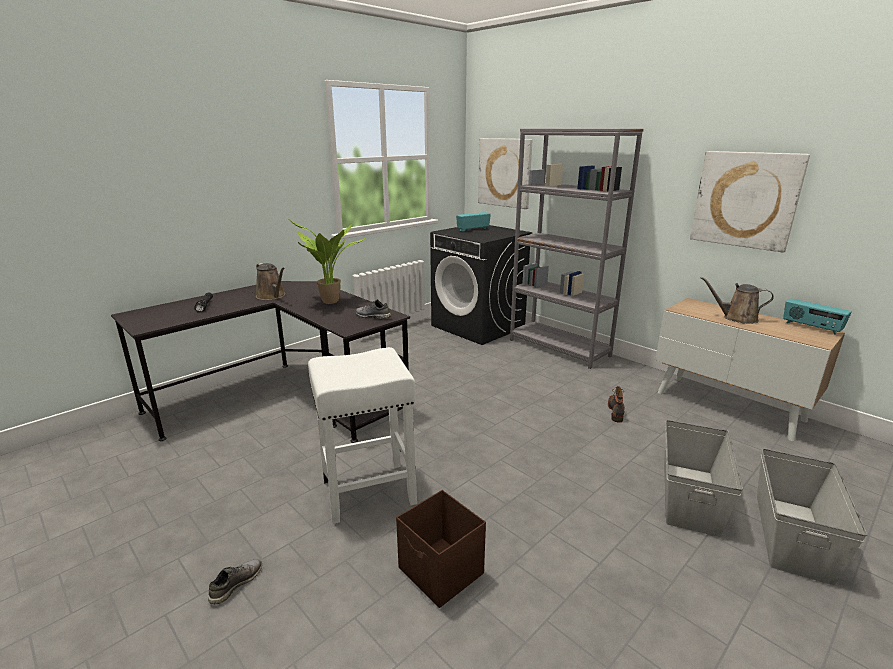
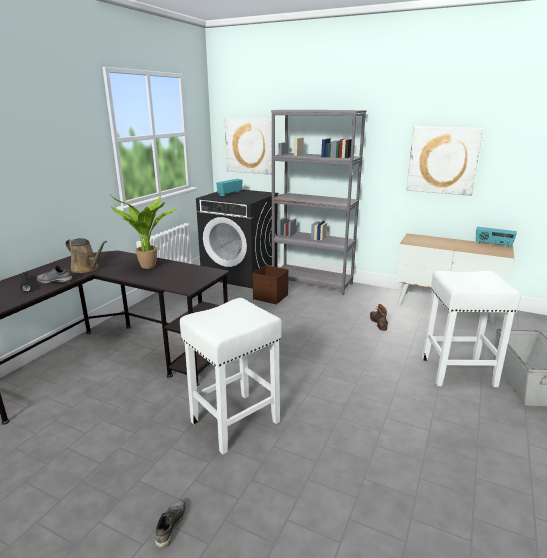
camera: 20 degrees left, 0 degrees up
grey shoe [355,299,391,319] -> grey shoe moved to [37,265,72,284]
brown storage box [396,490,486,608] -> brown storage box moved to [252,265,288,304]
grey storage box [664,420,743,537] -> white stool [422,271,521,387]
brown watering can [701,277,774,324] -> none

